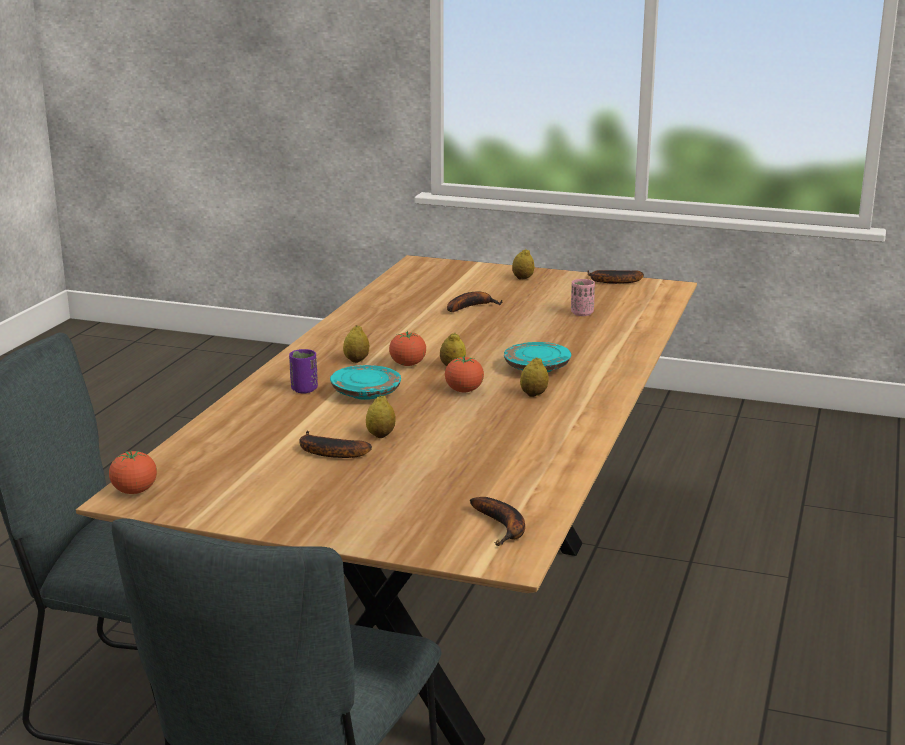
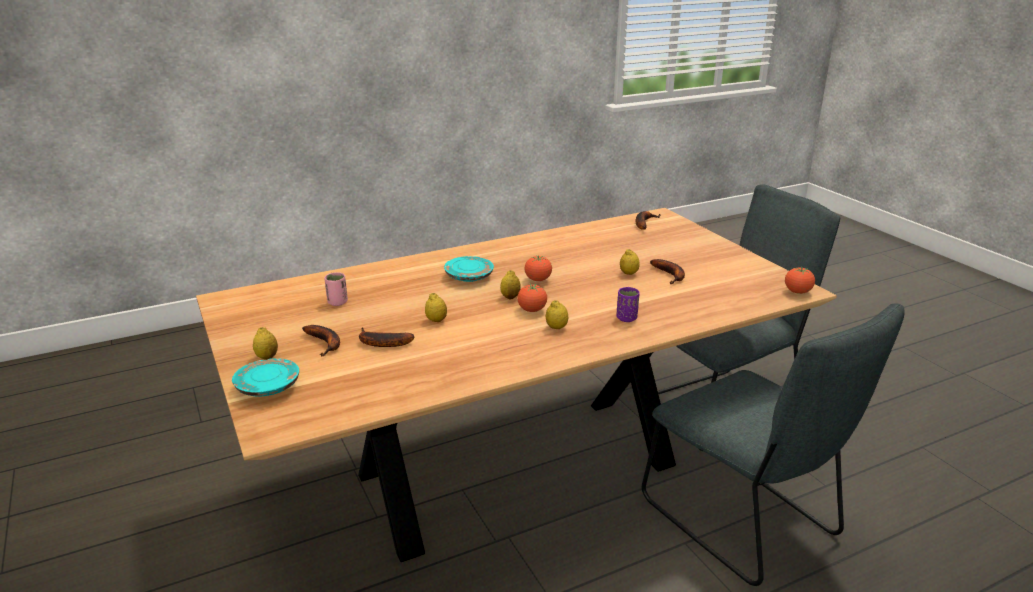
camera: 135 degrees left, 5 degrees up
turquoise plate [330,365,401,400] -> turquoise plate moved to [232,358,299,396]
lemon [520,357,549,397] -> lemon moved to [425,293,447,322]
banana [588,270,644,284] -> banana moved to [302,325,340,356]

